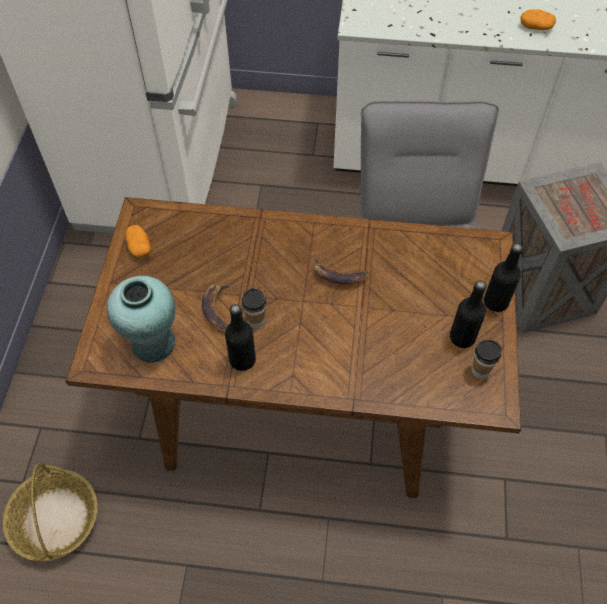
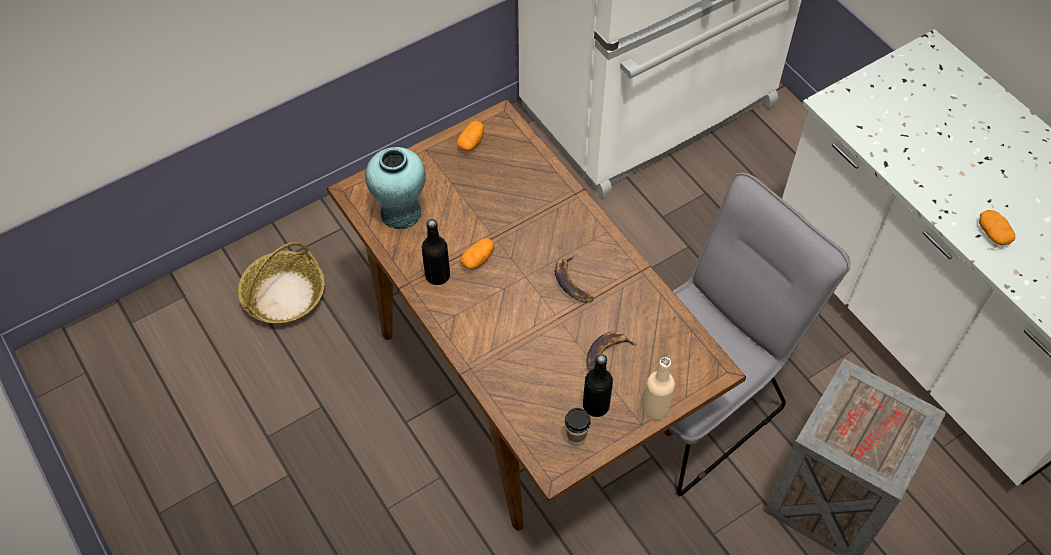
camera: 50 degrees right, 0 degrees up
banana [202,284,231,333] -> banana moved to [586,331,638,372]
cup [241,288,266,329] -> potato [461,238,494,270]
black bottle [484,243,523,312] -> beige bottle [643,357,675,420]

